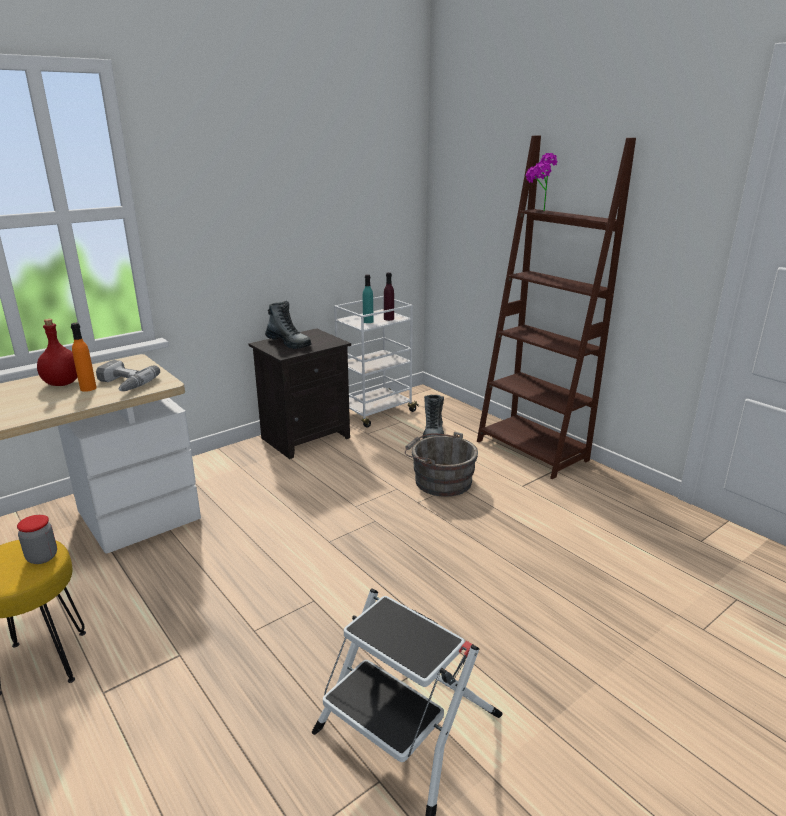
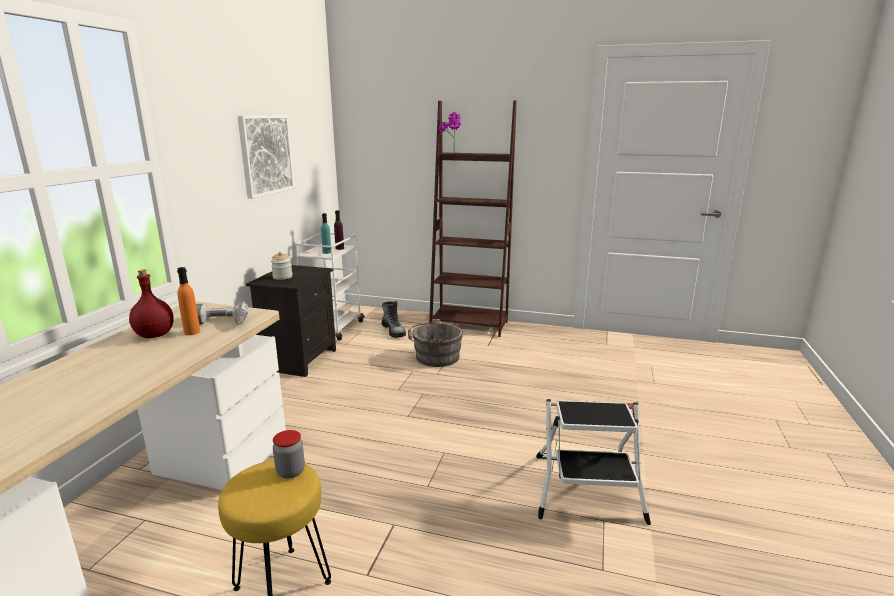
camera: 35 degrees left, 5 degrees down
boot [265,301,311,349] -> jar [271,252,293,280]
none -> picture [237,115,294,199]

